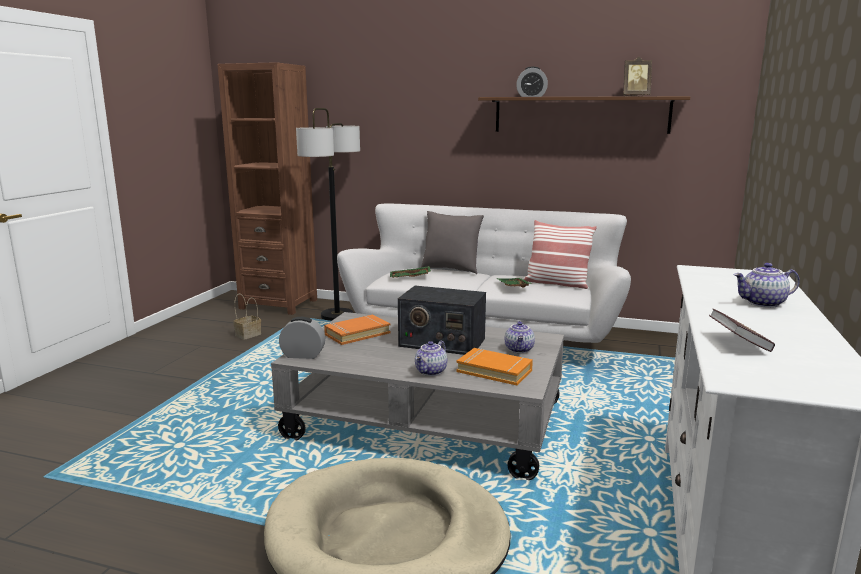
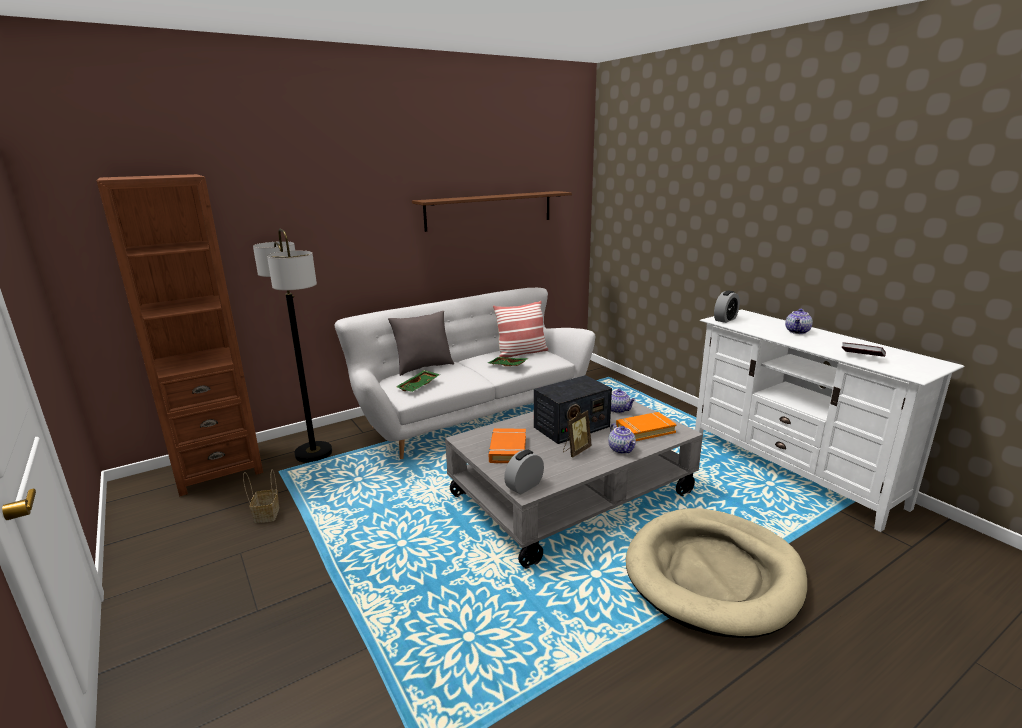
camera: 50 degrees left, 5 degrees up
alarm clock [516,67,548,97] -> alarm clock moved to [714,290,740,323]
picture frame [623,57,652,96] -> picture frame moved to [563,410,592,457]

